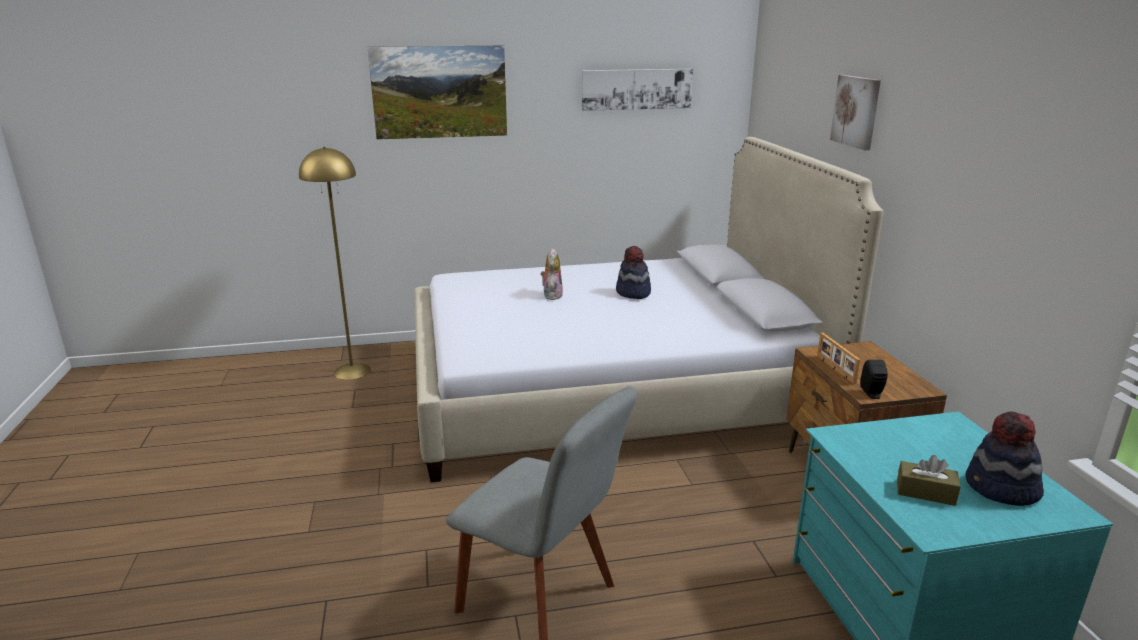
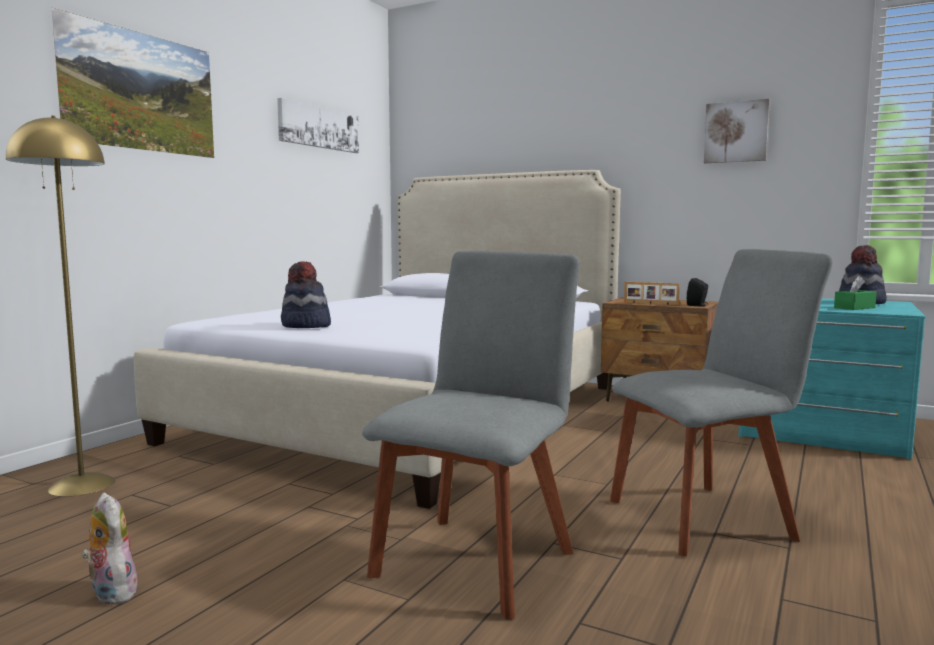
camera: 50 degrees left, 15 degrees down
plush toy [541,248,563,300] -> plush toy moved to [82,493,137,605]
hat [616,246,651,299] -> hat moved to [281,261,331,328]
picture [830,75,881,150] -> picture moved to [704,99,770,163]
brown tissue box [897,455,961,506] -> green tissue box [834,276,877,310]
none -> grey chair [362,251,580,620]

